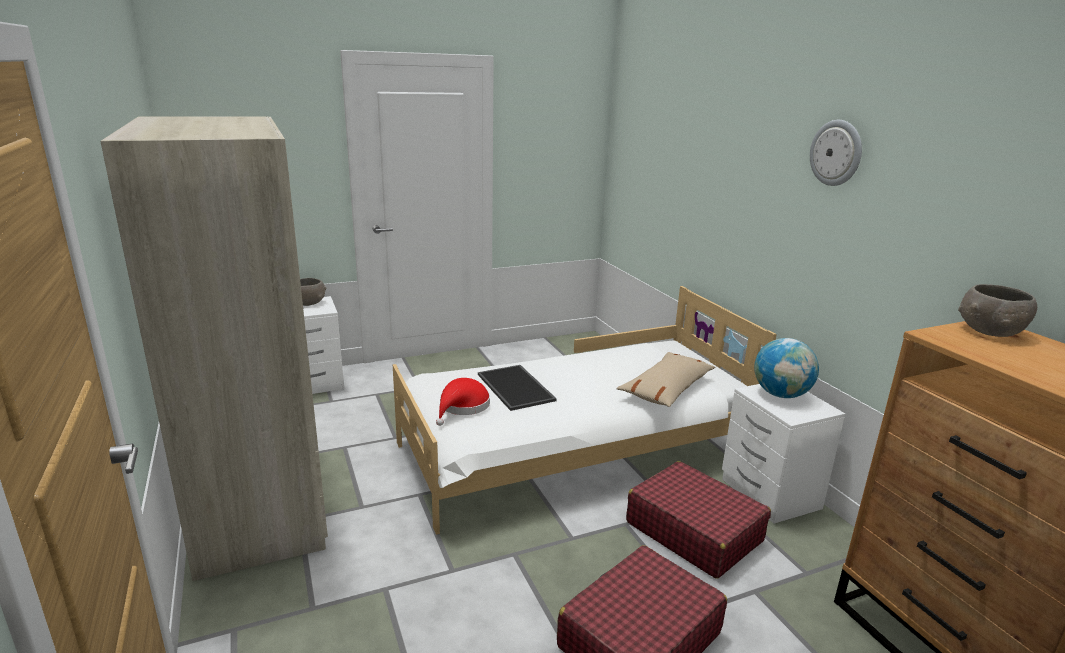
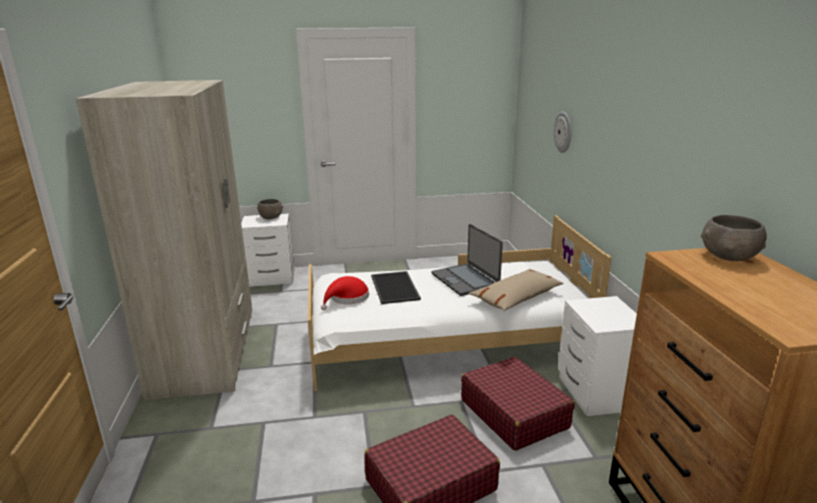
camera: 15 degrees right, 0 degrees up
globe [754,338,819,398] -> none
wall clock [810,120,862,186] -> wall clock moved to [554,112,571,153]
none -> laptop [431,224,503,296]

